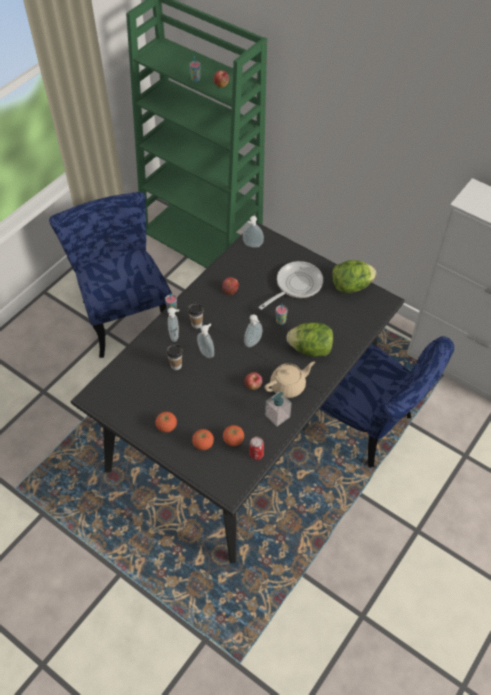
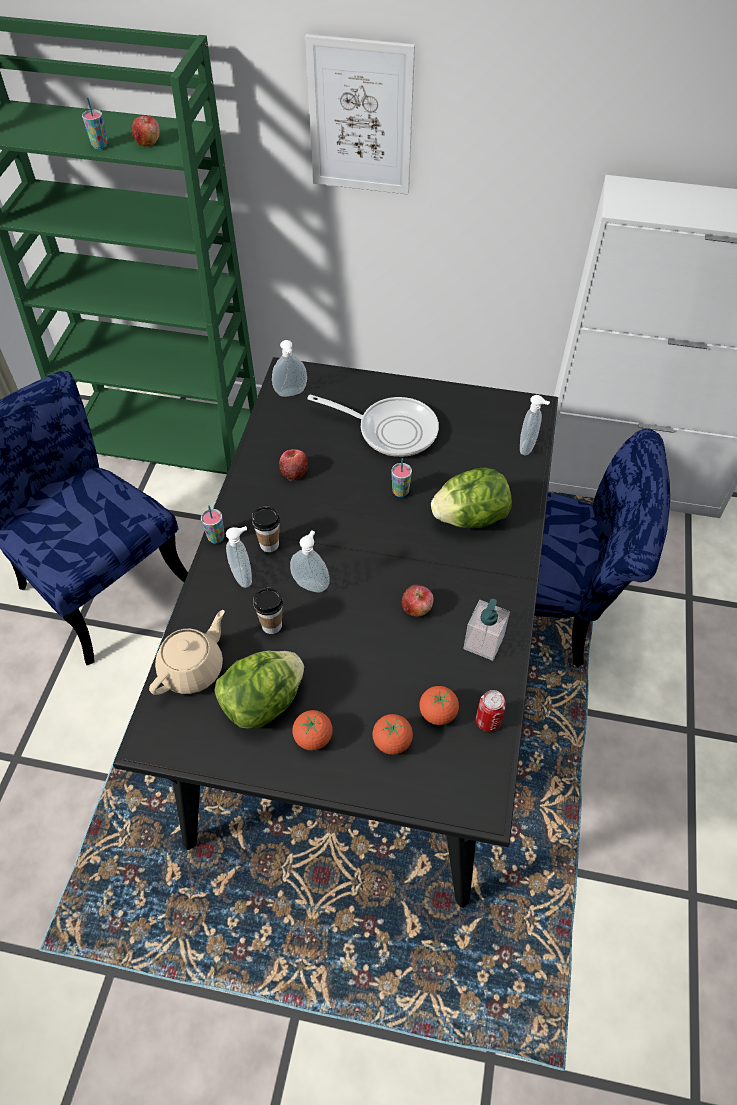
camera: 25 degrees left, 0 degrees up
soap dispenser [244,314,262,347] -> soap dispenser moved to [520,395,550,455]
frying pan [258,261,323,310] -> frying pan turned 90 degrees clockwise [307,394,439,457]
beige teapot [264,362,315,398] -> beige teapot moved to [149,610,225,695]
lettuce [332,260,376,293] -> lettuce moved to [215,651,304,729]
none -> picture [305,34,415,194]

